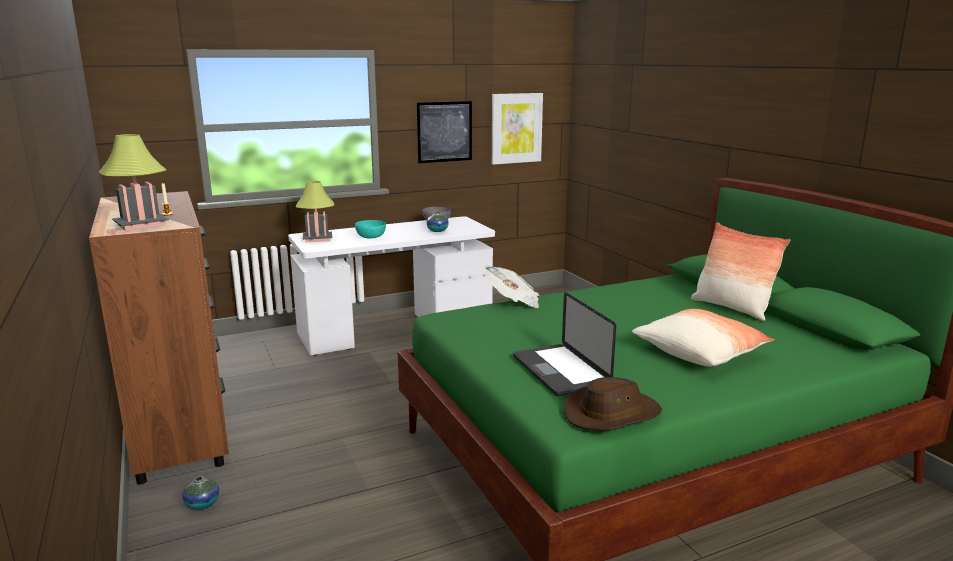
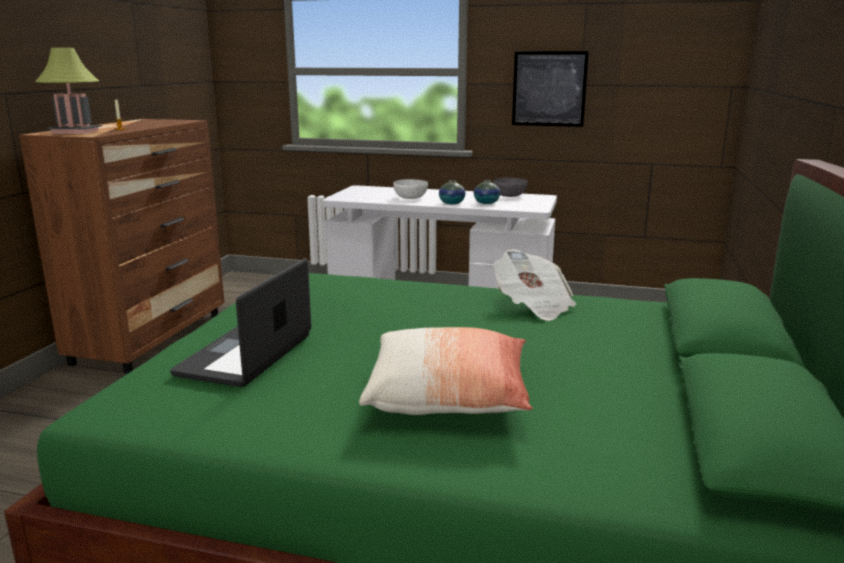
camera: 40 degrees right, 0 degrees up
vase [182,476,219,510] -> vase moved to [439,180,465,204]
table lamp [296,181,334,242] -> none
turquoise bowl [355,220,386,239] -> white bowl [393,179,428,199]
newspaper [485,266,539,308] -> newspaper moved to [493,249,576,321]
picture [492,93,543,165] -> none
brown hat [563,377,662,431] -> none
pillow [691,222,790,321] -> none

